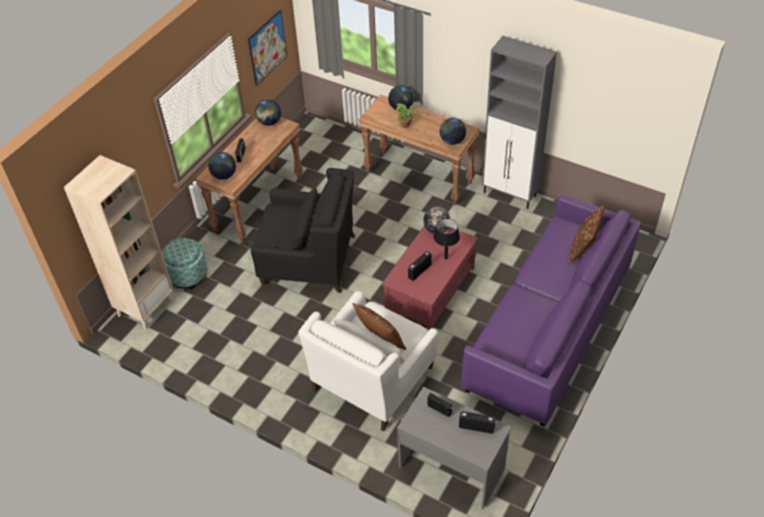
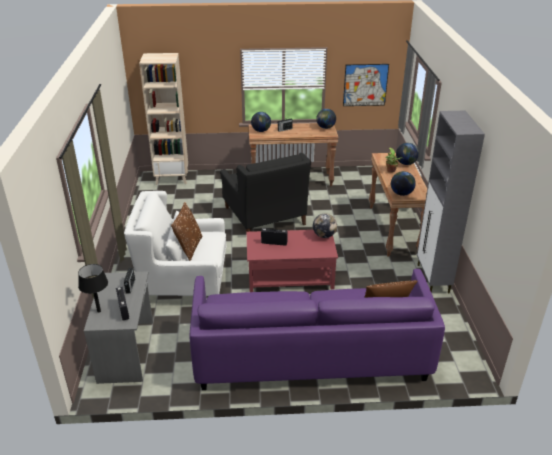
camera: 55 degrees right, 15 degrees down
ottoman [162,238,208,289] -> none
black table lamp [433,218,460,260] -> black table lamp moved to [78,264,108,313]

